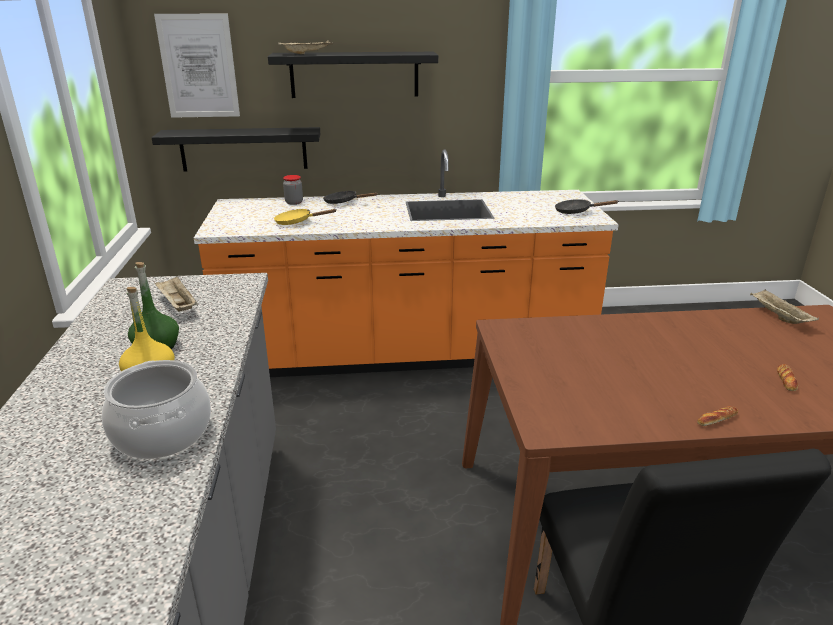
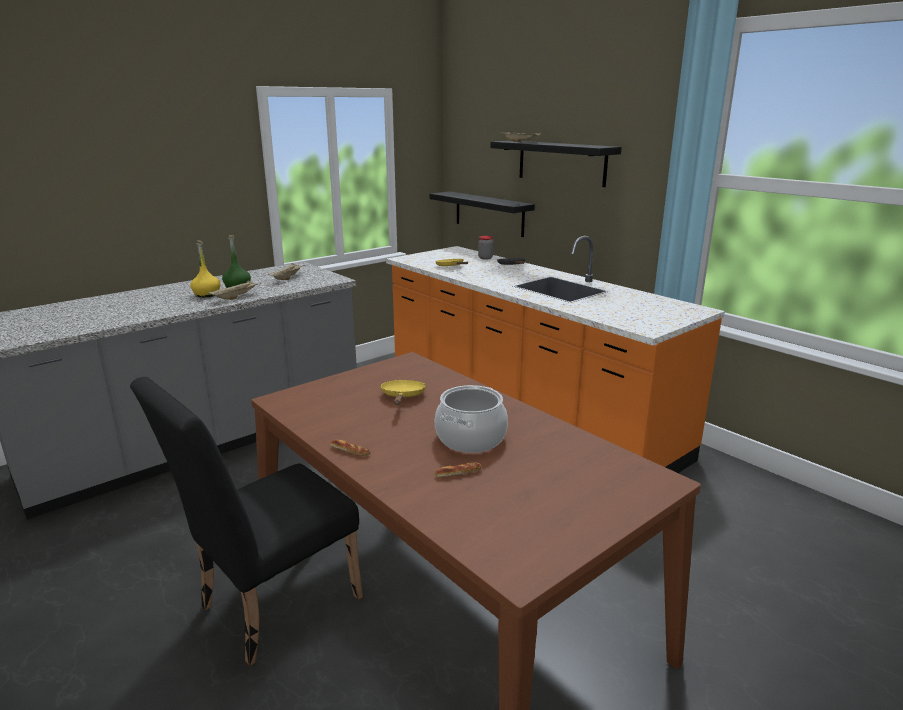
camera: 55 degrees right, 5 degrees down
cooking pot [102,360,211,459] -> cooking pot moved to [435,385,508,453]
picture [154,14,240,118] -> none
black frying pan [555,199,619,214] -> none
beige tray [750,289,819,324] -> beige tray moved to [208,280,258,300]
none -> yellow frying pan [380,380,427,405]

